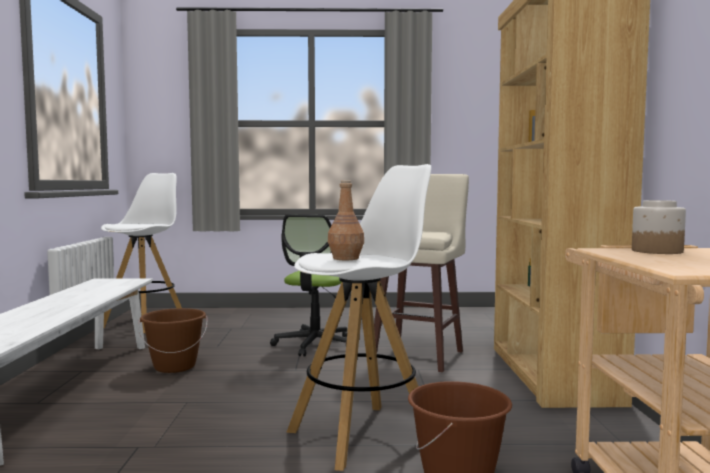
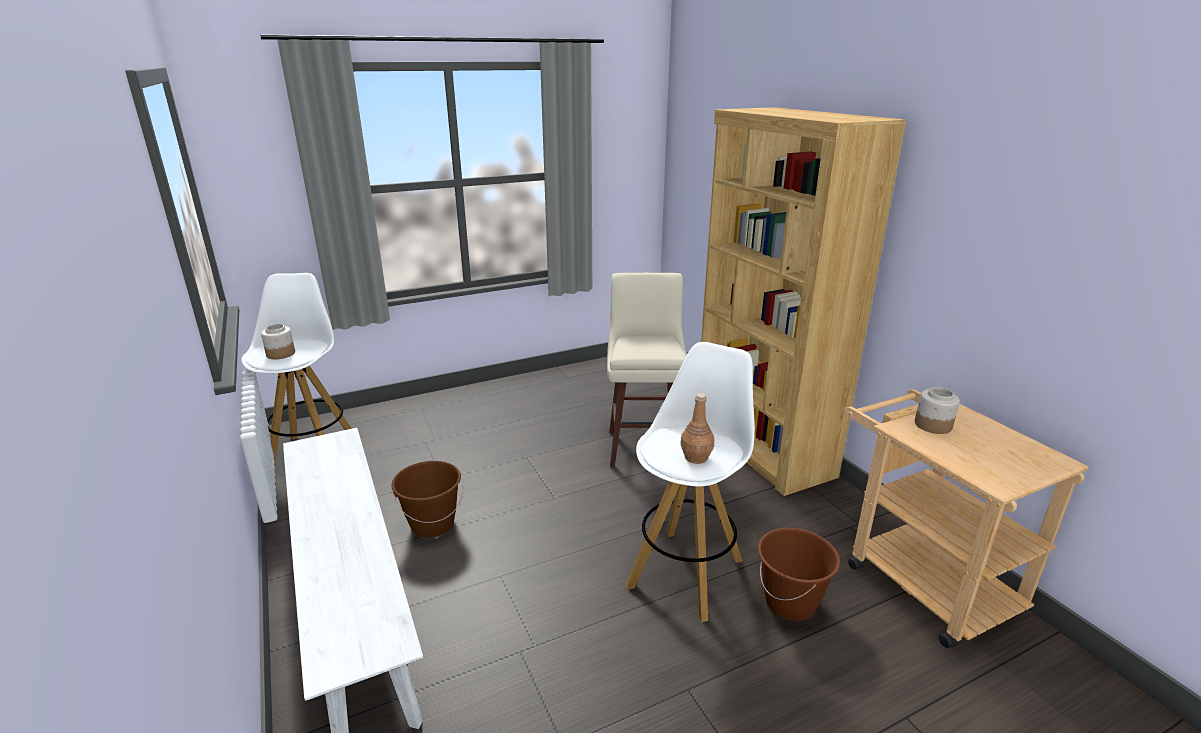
camera: 25 degrees left, 20 degrees up
office chair [270,214,348,357] -> none
none -> jar [261,324,295,359]

